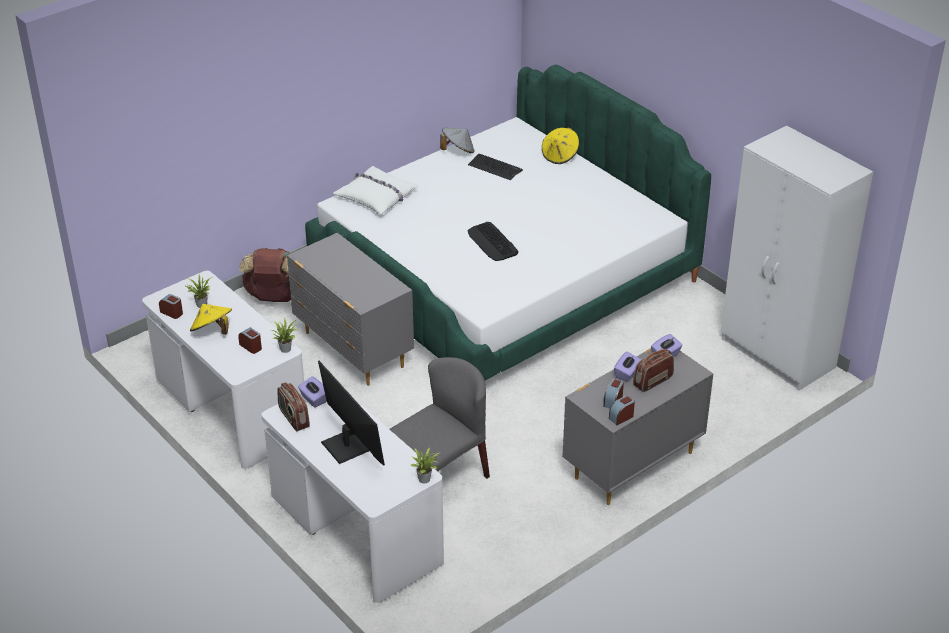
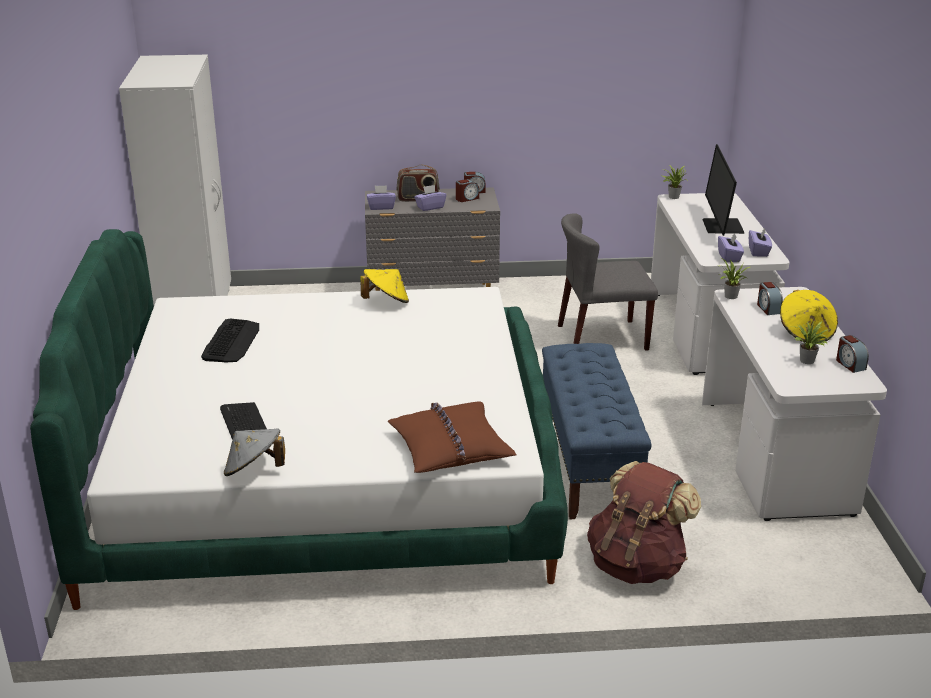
camera: 145 degrees left, 10 degrees down
radio [277,382,310,431] -> purple tissue box [749,227,772,257]
grey dresser [287,233,414,386] -> blue bench [542,343,652,519]
white pillow [333,166,419,215] -> brown pillow [388,401,517,473]
keyboard [467,222,519,261] -> keyboard moved to [201,319,259,363]
yellow hat [542,127,579,164] -> yellow hat moved to [361,269,409,303]

